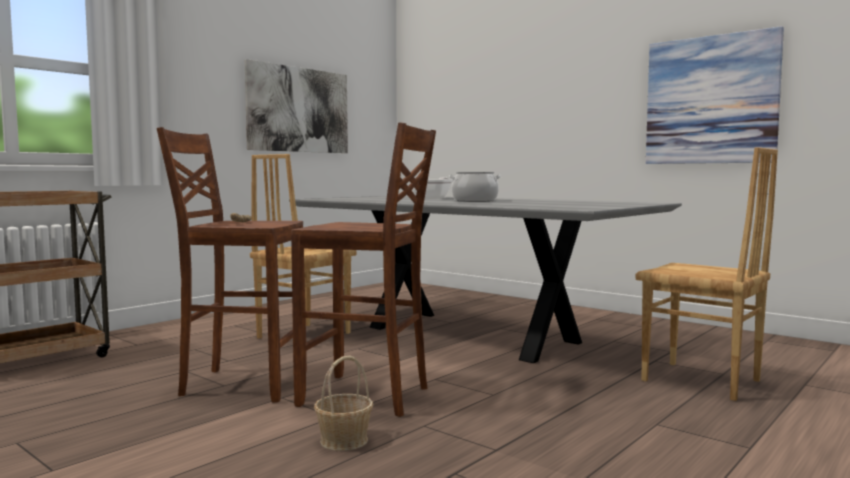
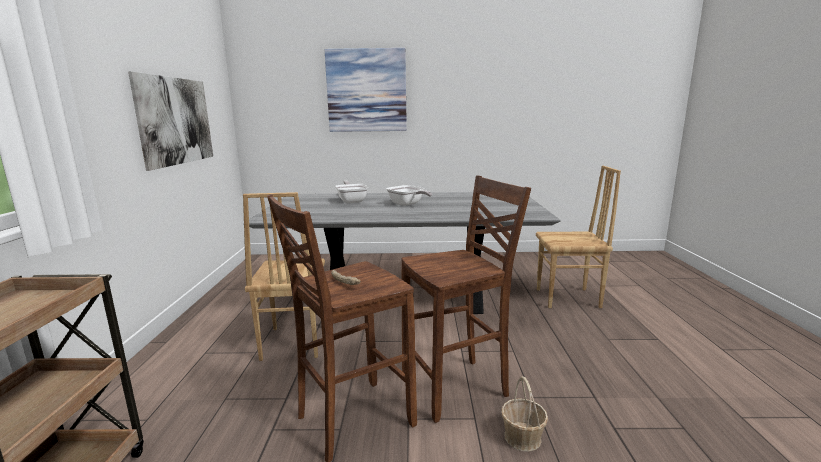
camera: 40 degrees left, 10 degrees up
cooking pot [449,172,501,202] -> frying pan [386,185,432,206]
picture [646,26,784,164] -> picture moved to [324,48,407,132]

